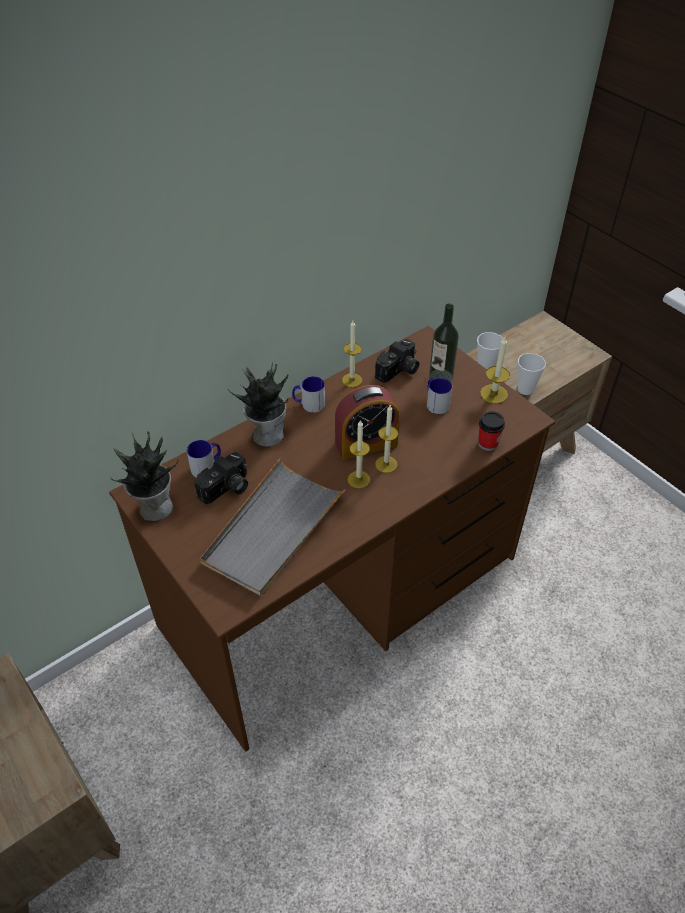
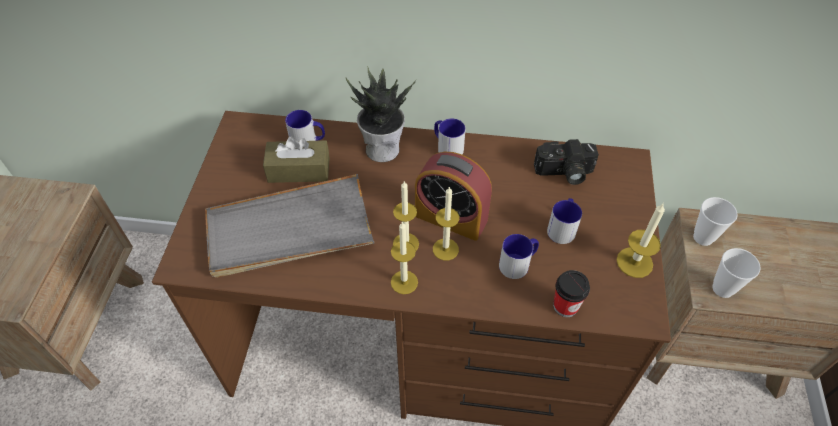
camera: 45 degrees right, 5 degrees up
potted plant [111,431,179,521] -> none
camera [194,452,248,504] -> brown tissue box [263,136,330,183]
candle [342,321,362,387] -> candle moved to [391,221,418,294]
bottle [429,303,459,382] -> none
none -> mug [499,234,539,279]

